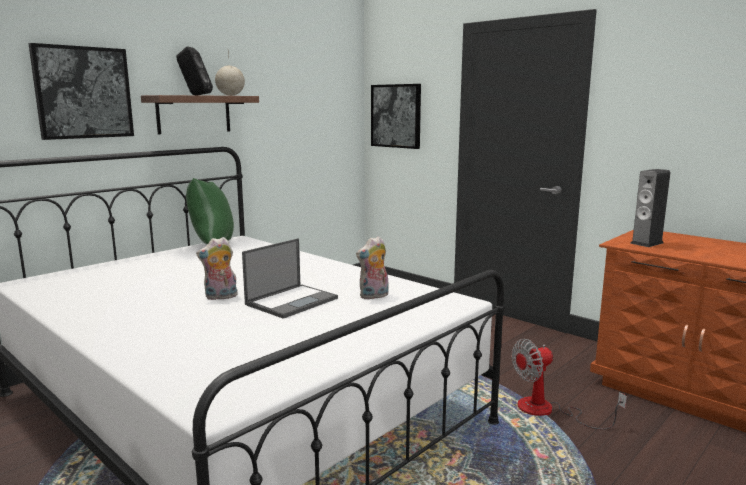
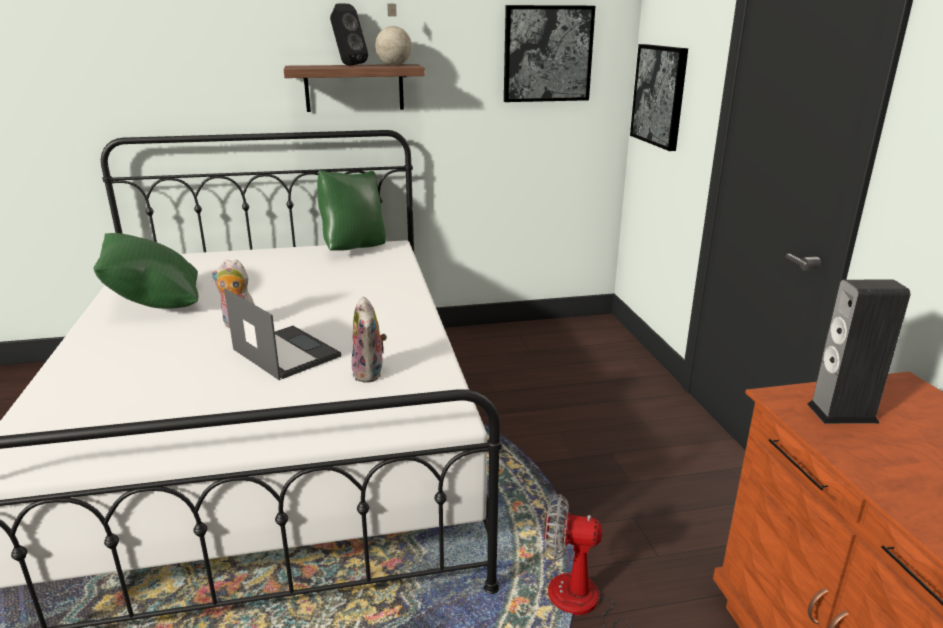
camera: 35 degrees right, 10 degrees up
picture [28,43,134,140] -> picture moved to [504,5,595,102]
laptop [242,238,338,319] -> laptop turned 120 degrees counterclockwise [224,289,341,380]
plush toy [356,236,389,300] -> plush toy turned 105 degrees counterclockwise [351,296,387,383]
none -> green pillow [94,233,199,309]

